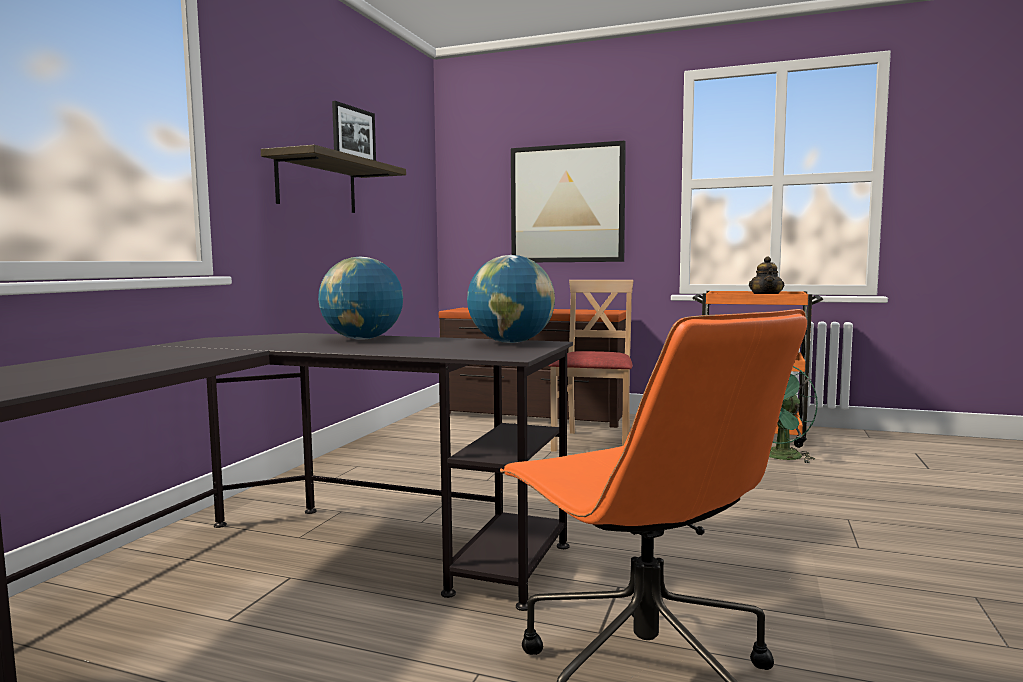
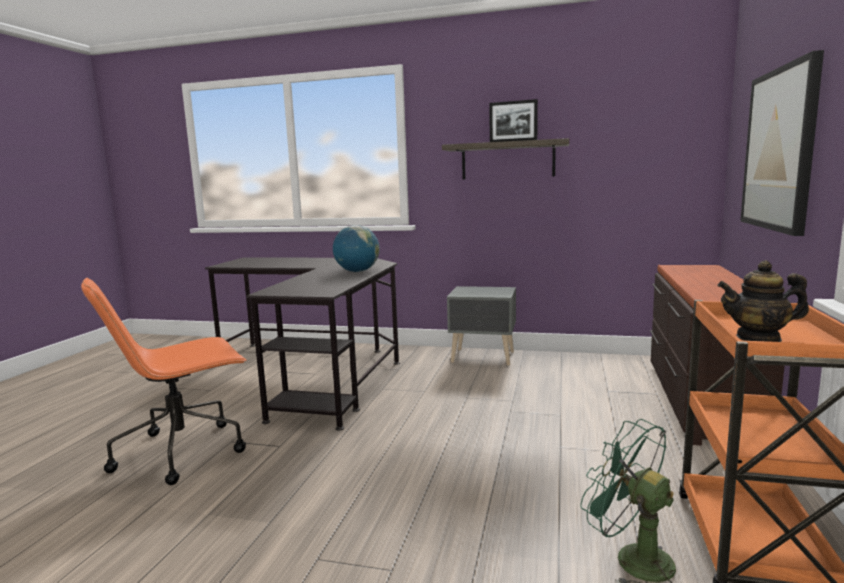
camera: 85 degrees right, 5 degrees up
globe [467,255,555,343] -> none
beige chair [549,280,633,452] -> none
none -> grey nightstand [447,286,516,366]

